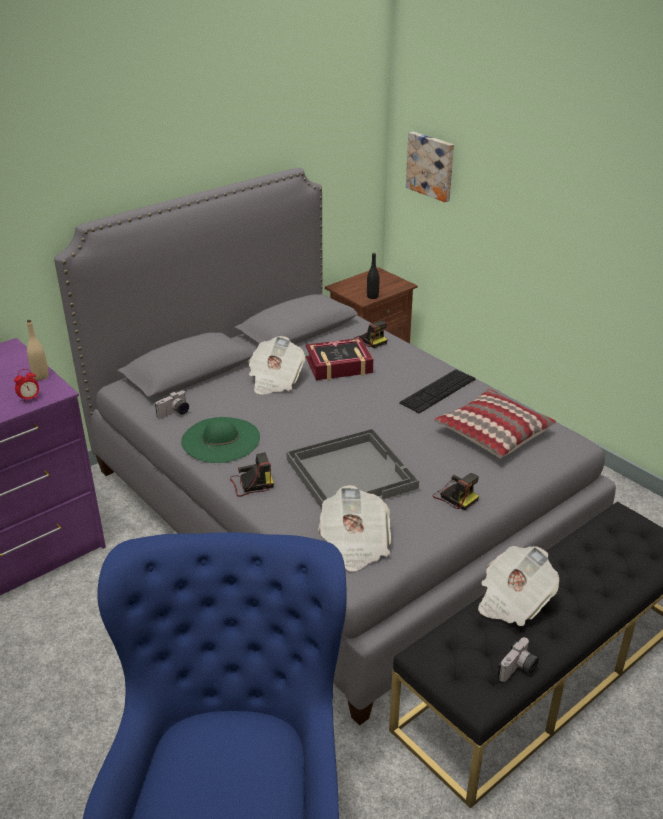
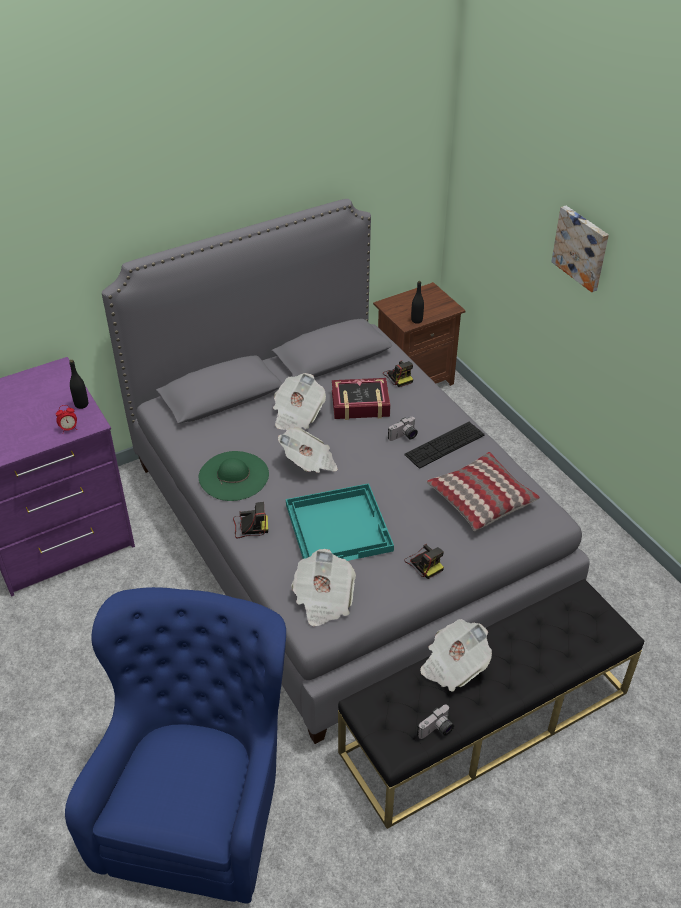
camera: 10 degrees right, 10 degrees up
beige bottle [26,320,49,380] -> black bottle [69,360,88,409]
camera [155,390,189,419] -> camera moved to [388,417,418,441]
grey tray [286,428,419,509] -> turquoise tray [286,483,394,561]
picture [406,132,454,202] -> picture moved to [551,206,609,292]
none -> newspaper [278,428,338,473]

